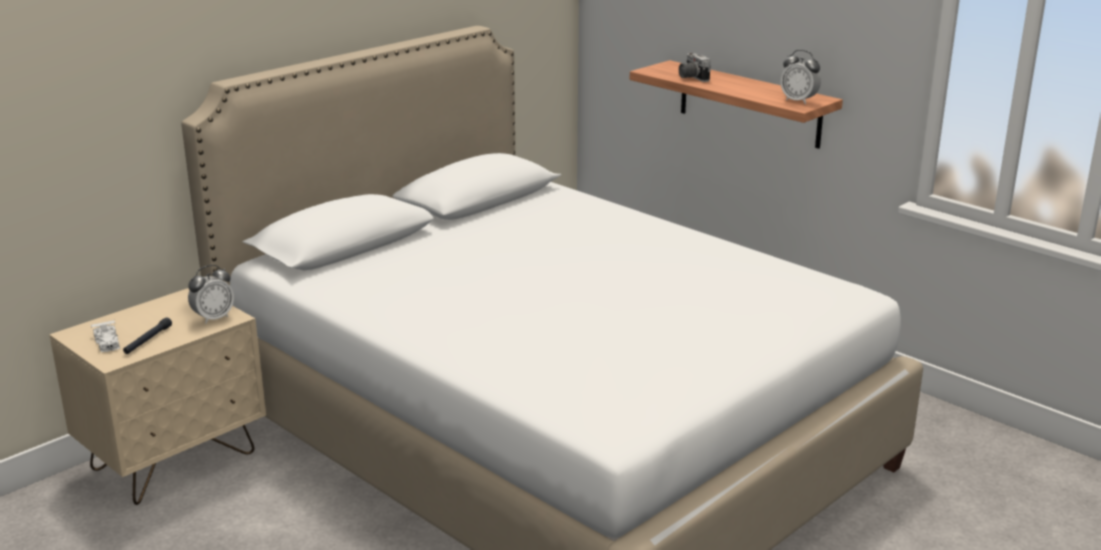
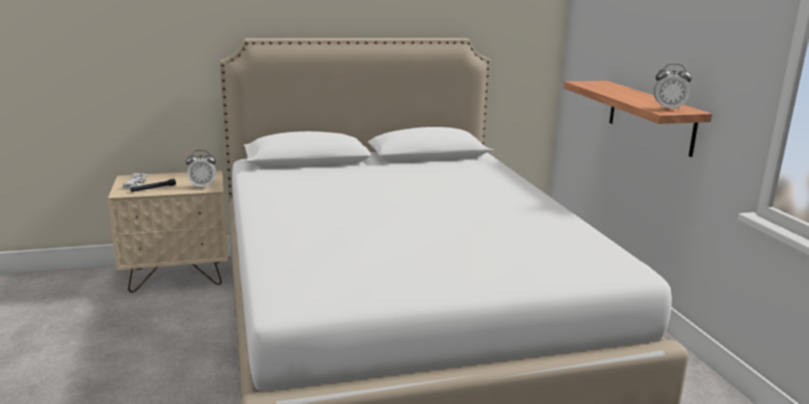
camera: 30 degrees right, 5 degrees down
camera [679,53,711,82] -> none
alarm clock [780,50,821,104] -> alarm clock turned 60 degrees counterclockwise [654,64,692,111]

